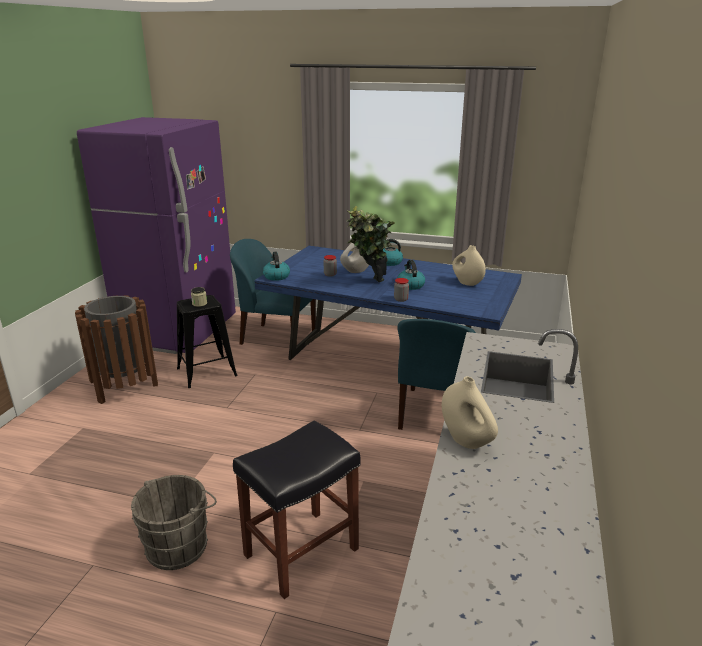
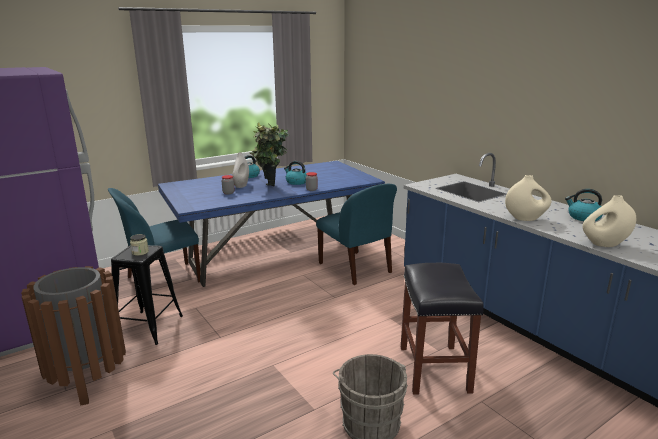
camera: 50 degrees left, 5 degrees down
kettle [263,252,290,281] -> kettle moved to [565,189,603,221]
beige vase [452,245,486,286] -> beige vase moved to [582,195,636,247]

